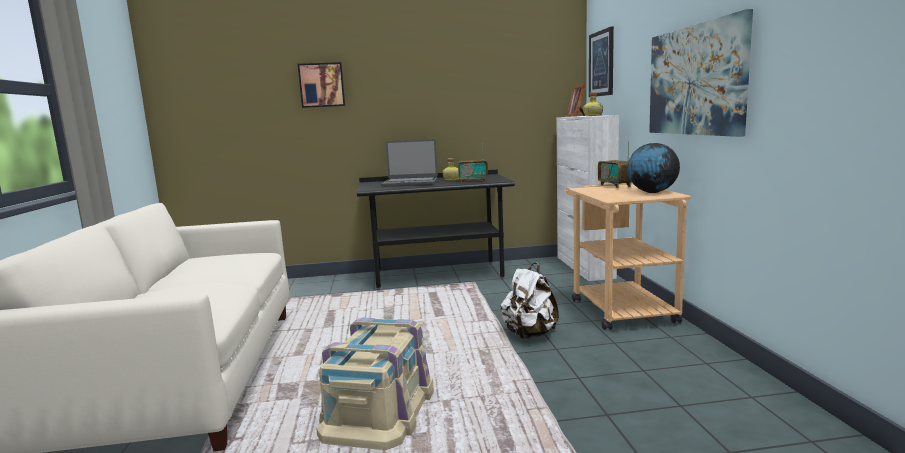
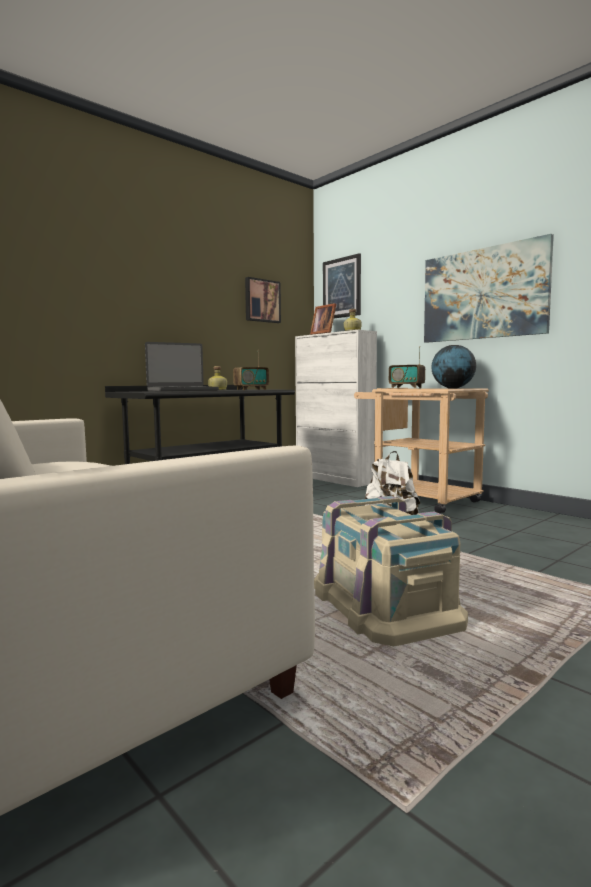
camera: 35 degrees left, 5 degrees down
picture [298,62,345,108] -> picture moved to [245,277,281,323]

